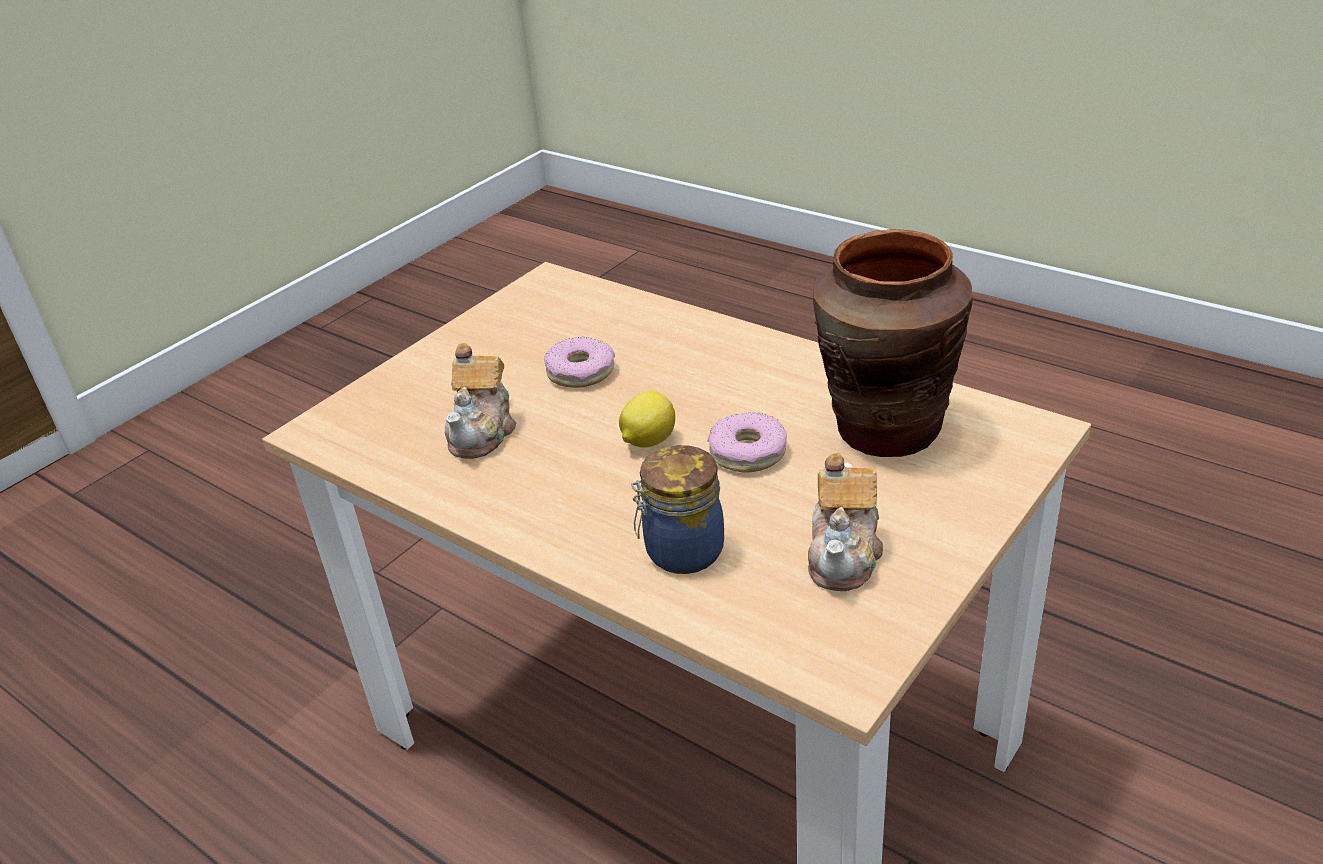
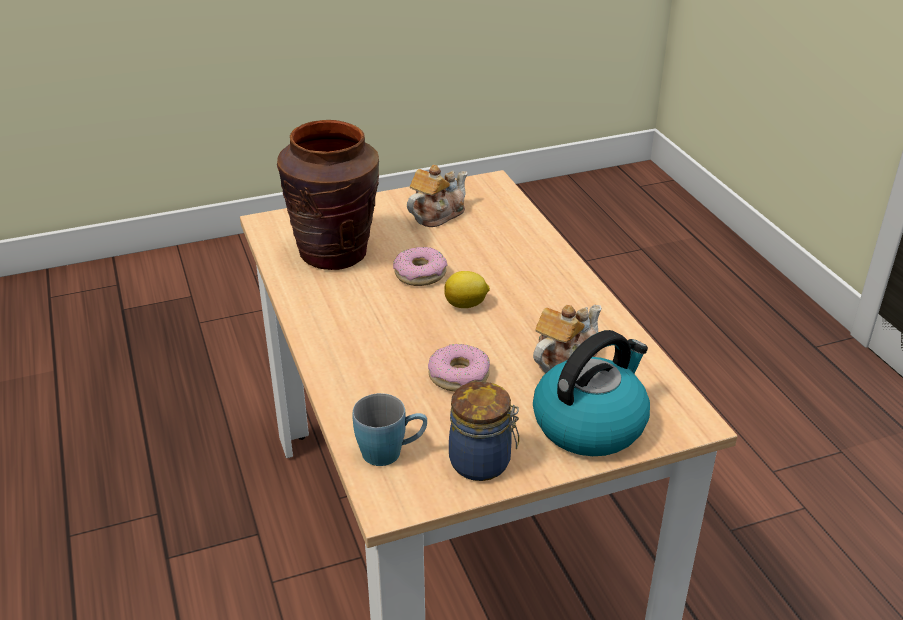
camera: 150 degrees left, 0 degrees up
jar [631,445,724,574] -> jar moved to [449,381,519,481]
none -> blue mug [352,393,427,466]
none -> kettle [533,330,650,456]

